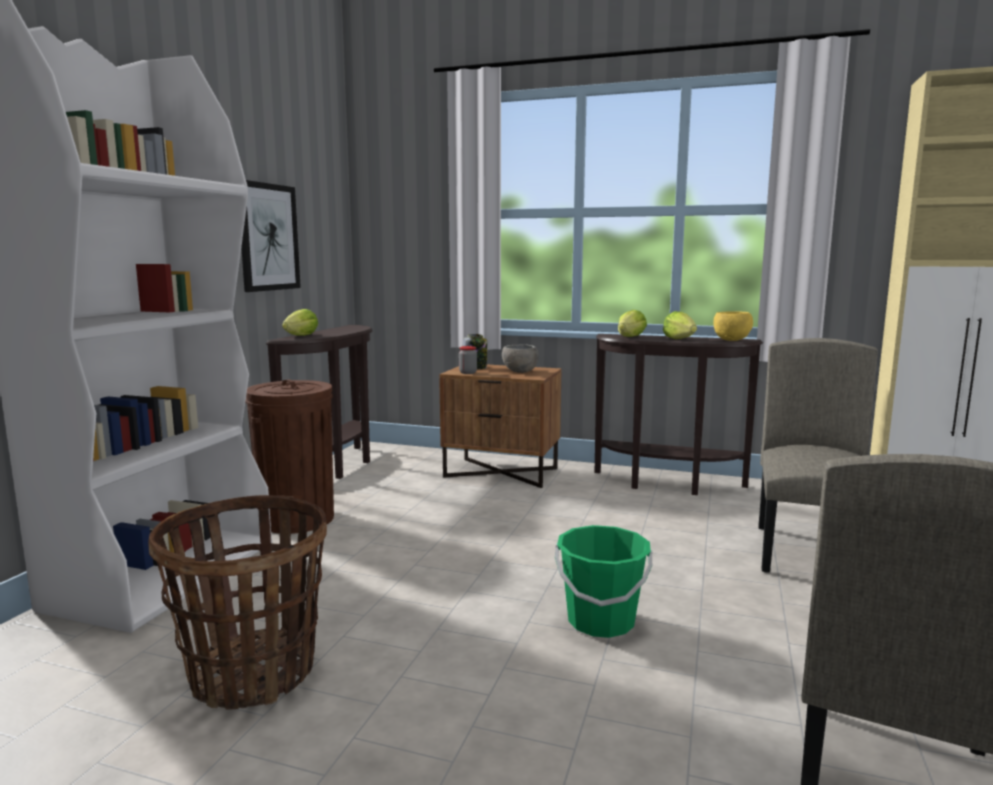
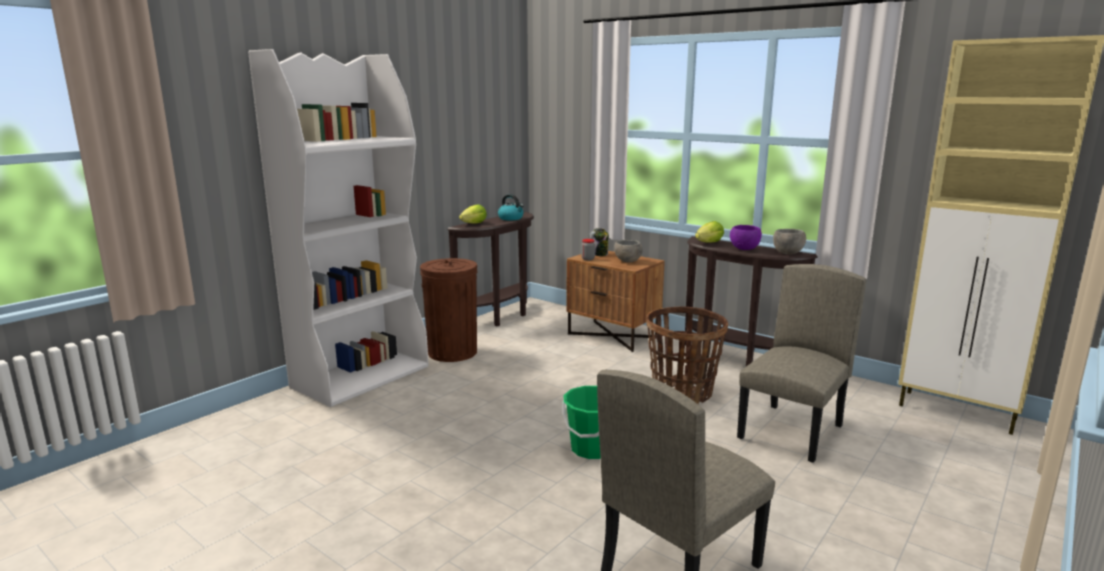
camera: 20 degrees right, 5 degrees up
basket [148,495,327,710] -> basket moved to [646,307,728,404]
picture [241,180,301,292] -> none
lettuce [663,311,697,339] -> purple bowl [730,225,762,250]
yellow bowl [713,311,753,341] -> grey bowl [773,229,806,254]
none -> kettle [498,194,524,220]

